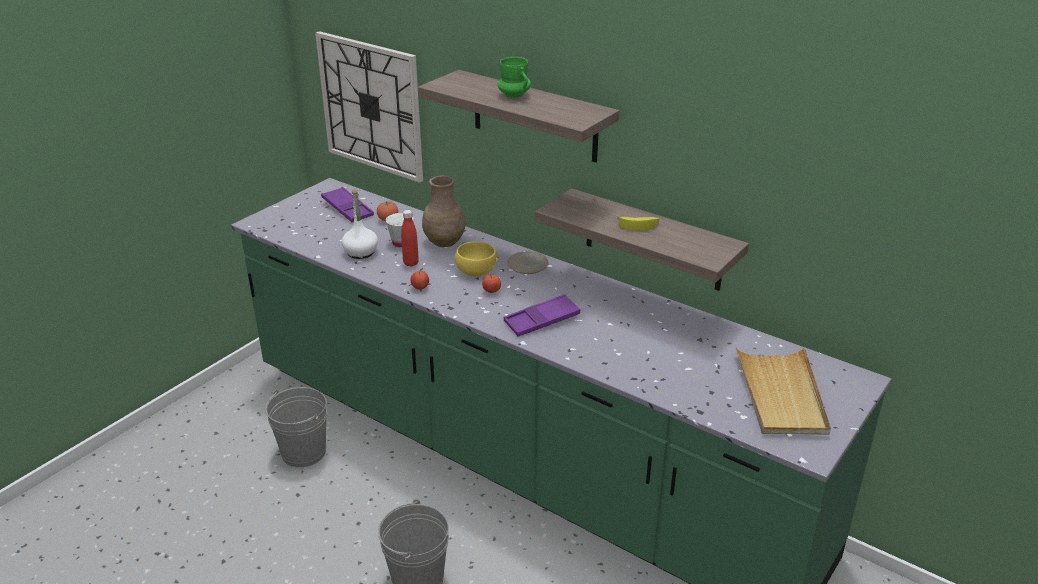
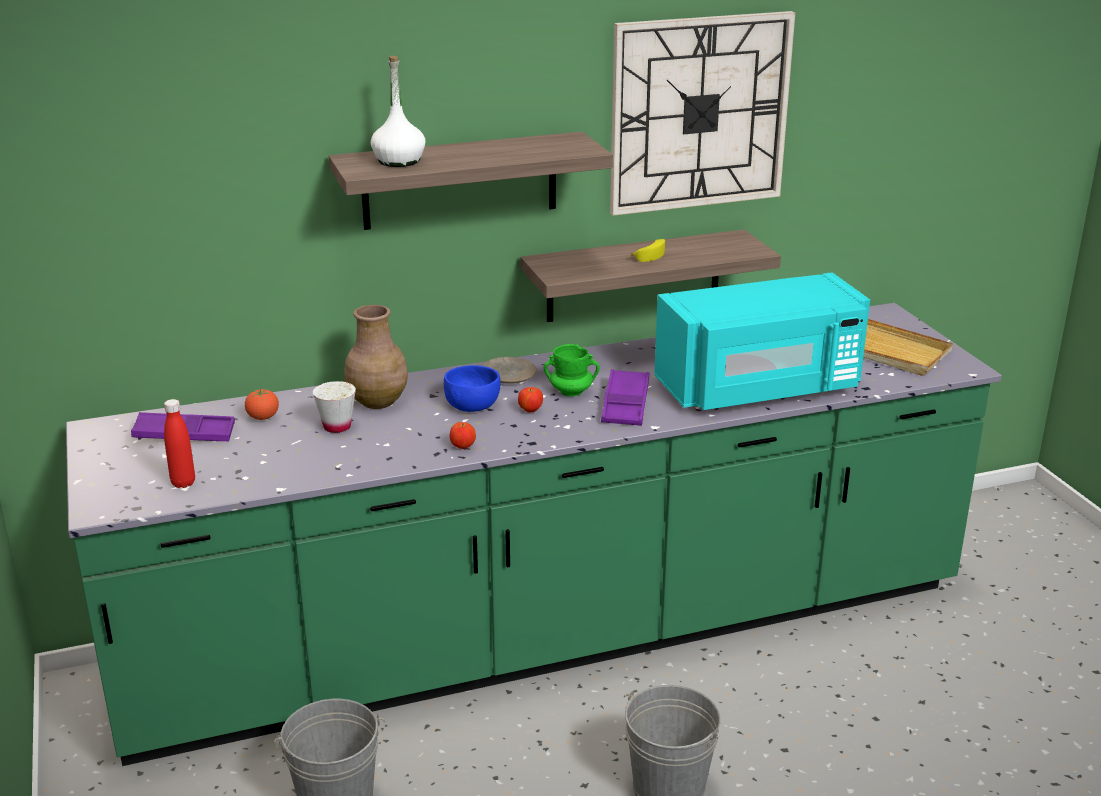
camera: 55 degrees left, 5 degrees down
wall clock [315,31,423,183] -> wall clock moved to [610,11,795,216]
white bottle [342,189,378,259] -> white bottle moved to [371,56,425,167]
red bottle [401,210,419,266] -> red bottle moved to [164,399,195,488]
yellow bowl [455,242,498,277] -> blue bowl [444,365,501,412]
green mug [497,57,531,98] -> green mug moved to [544,344,600,396]
none -> turquoise microwave [654,273,870,410]

